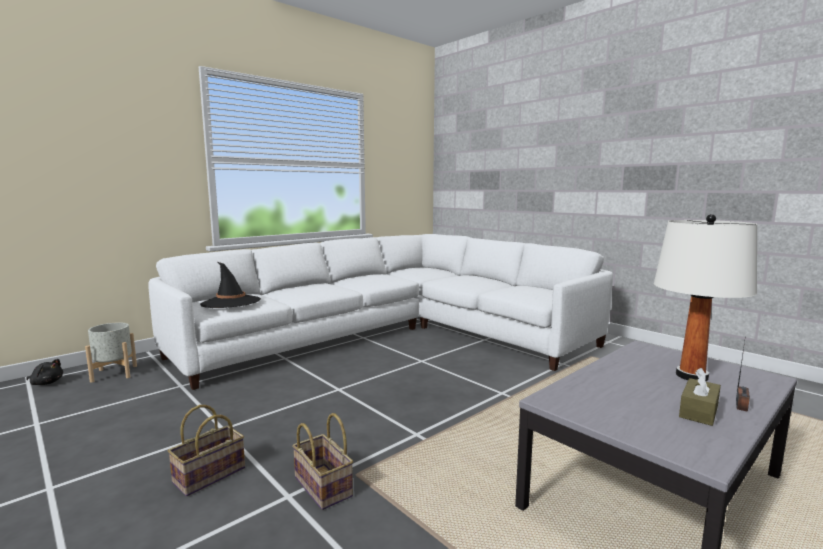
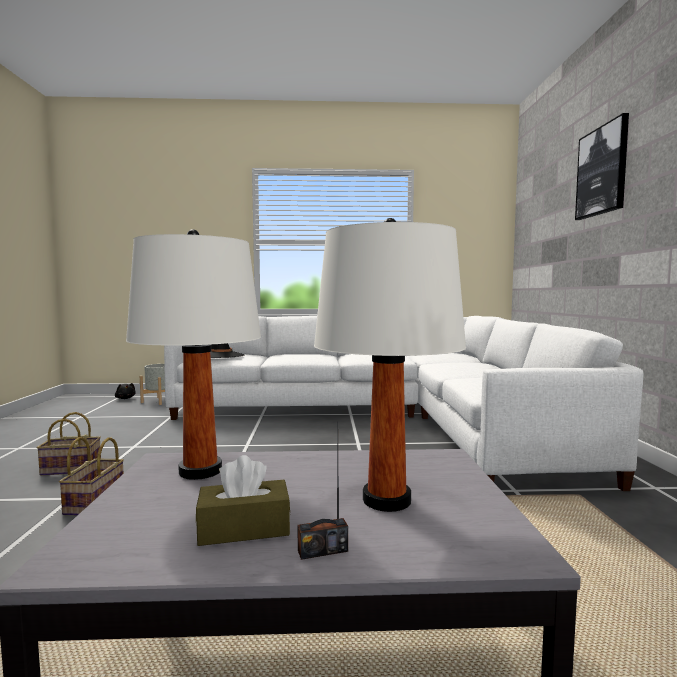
camera: 40 degrees right, 5 degrees down
none -> white table lamp [126,229,261,480]
none -> picture [575,113,629,220]

